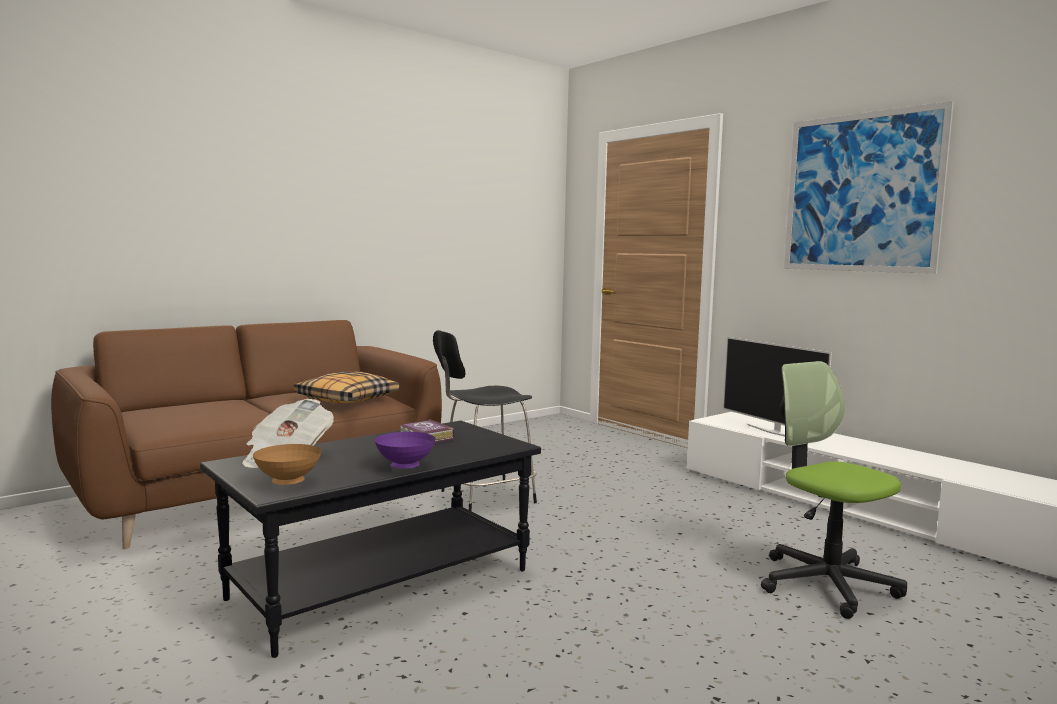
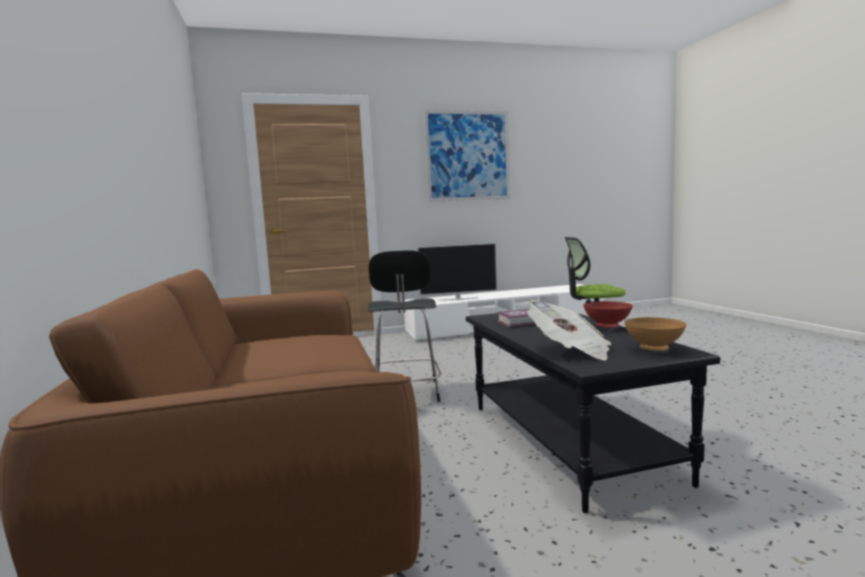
camera: 65 degrees left, 0 degrees up
pillow [294,372,399,404] -> none
purple bowl [374,432,435,469] -> red bowl [583,301,633,328]

